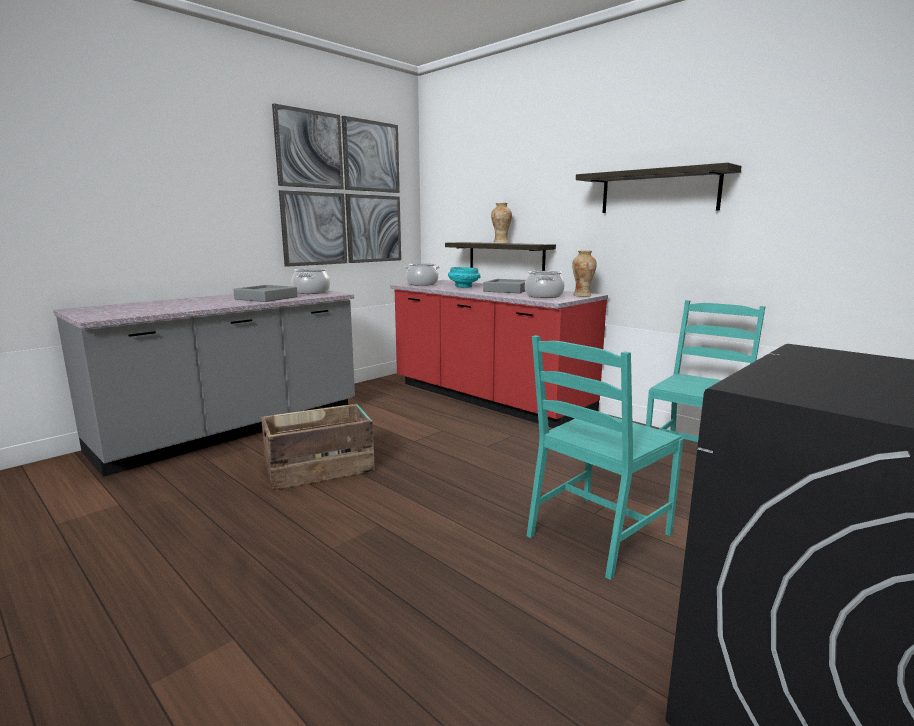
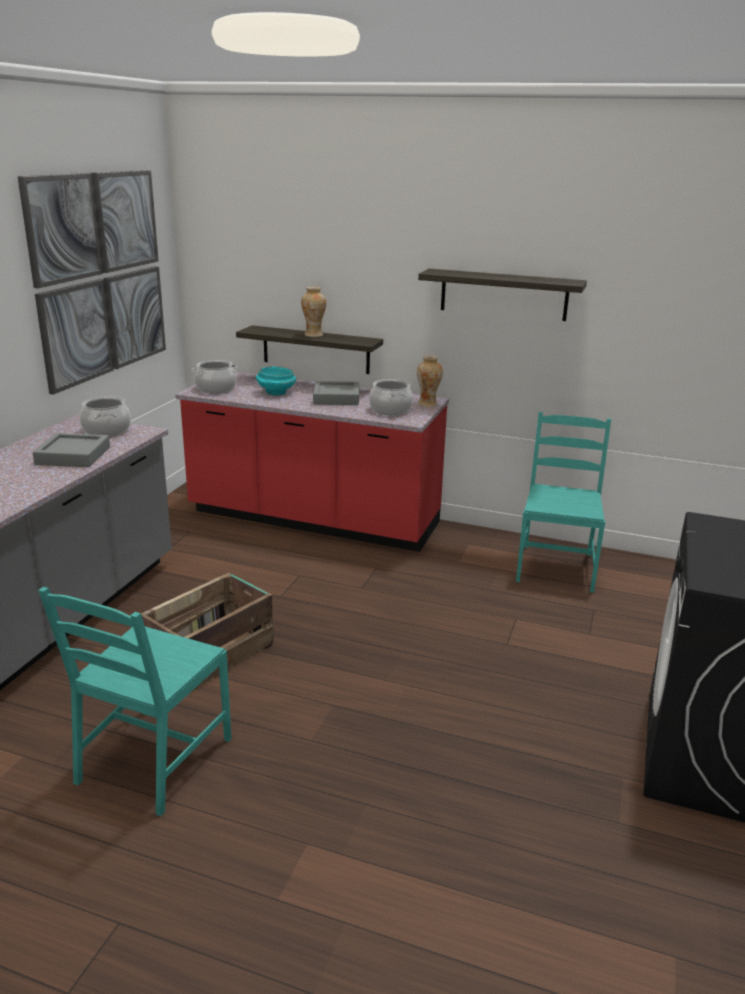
camera: 25 degrees left, 10 degrees up
turquoise chair [526,335,683,580] -> turquoise chair moved to [38,587,232,816]

